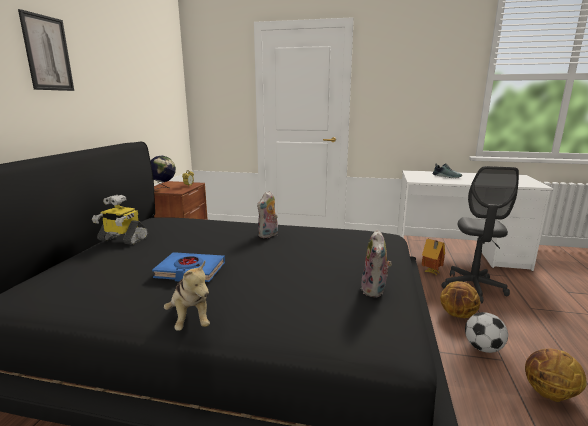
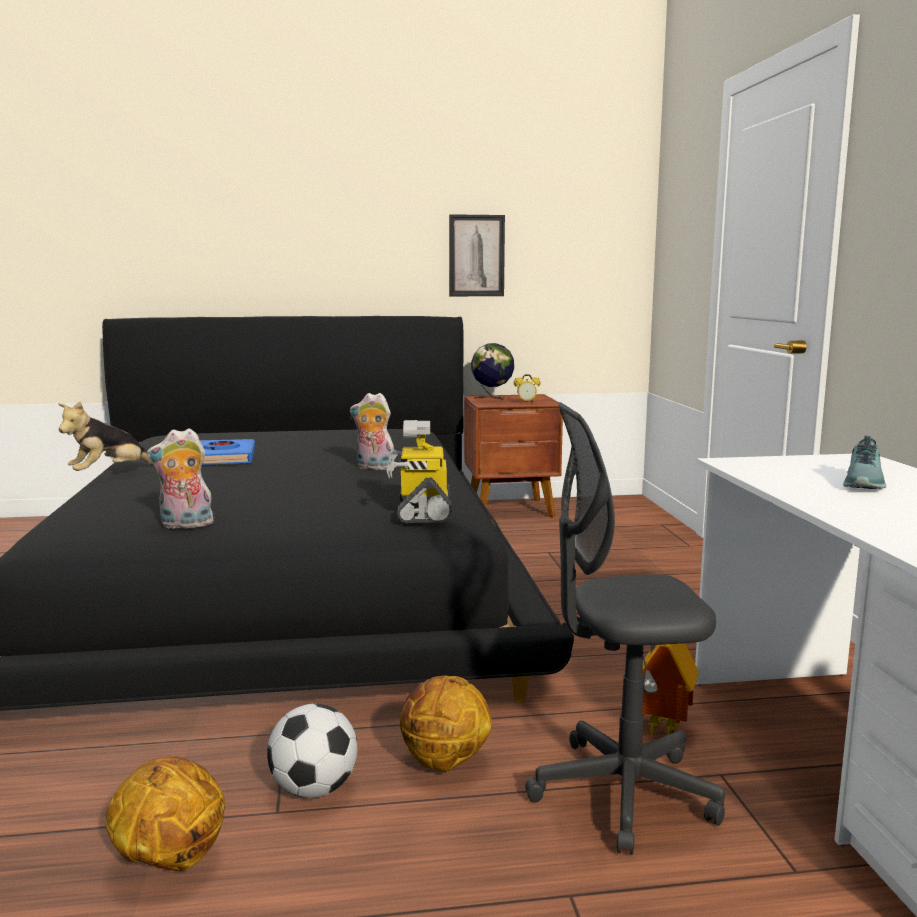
camera: 70 degrees right, 5 degrees down
picture [18,9,74,91] -> picture moved to [449,214,505,296]
toy robot [92,195,148,245] -> toy robot moved to [386,420,452,523]

